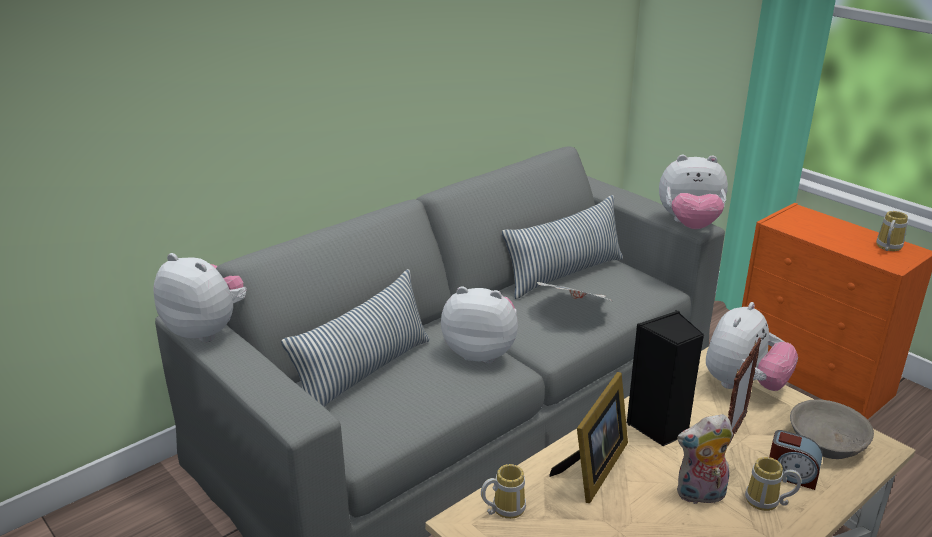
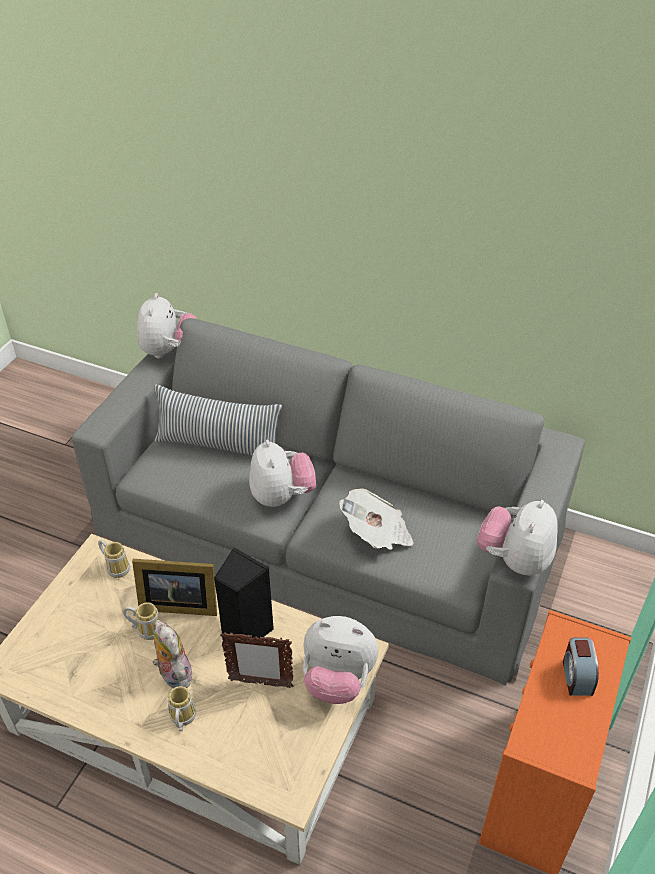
camera: 65 degrees right, 15 degrees up
pillow [502,195,623,299] -> none
plush toy [659,155,728,229] -> plush toy turned 45 degrees clockwise [477,500,558,576]
alarm clock [769,430,822,490] -> alarm clock moved to [563,637,599,696]
grey bowl [790,399,874,459] -> none
mug [876,211,908,251] -> mug moved to [123,602,161,640]

